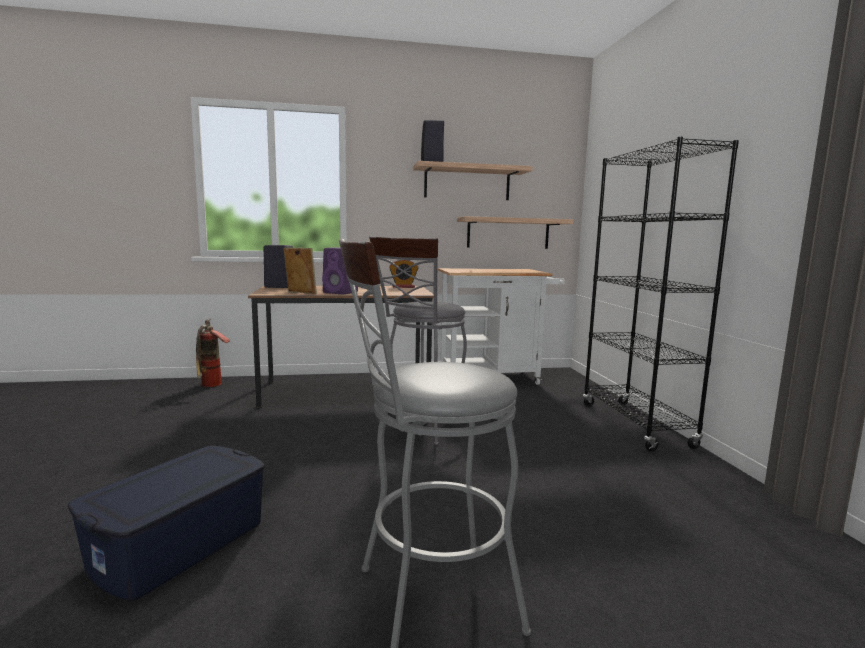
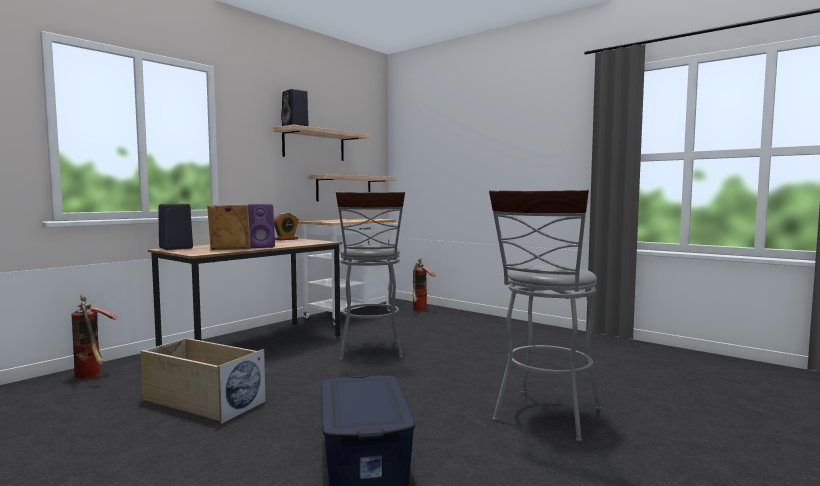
camera: 40 degrees left, 5 degrees down
black bookcase [583,137,739,451] -> none
none -> beige storage box [140,338,266,424]
none -> fire extinguisher [412,258,435,311]

